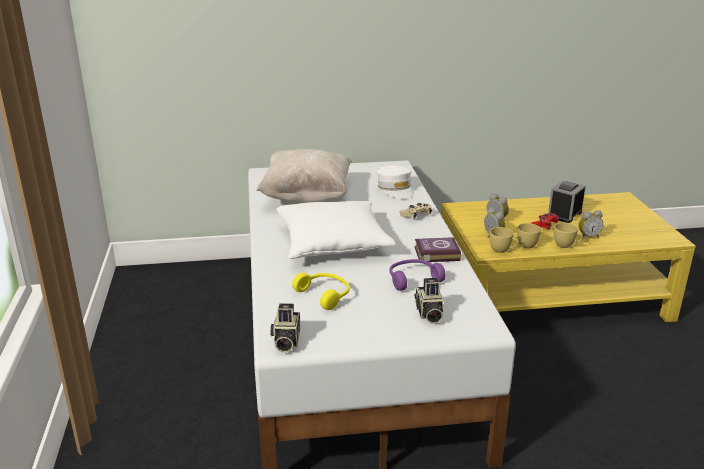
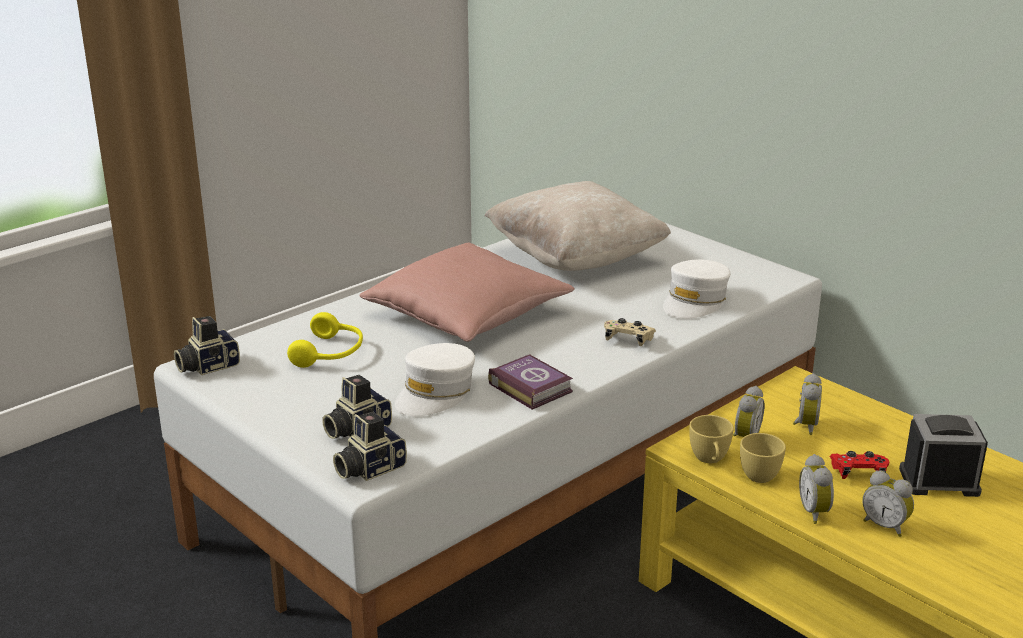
camera: 55 degrees right, 0 degrees up
white pillow [276,201,396,259] -> pink pillow [360,243,575,342]
purple headphones [389,259,446,291] -> white cap [395,343,475,416]
yellow cup [554,223,583,248] -> alarm clock [799,454,834,524]
none -> camera [333,412,407,481]

